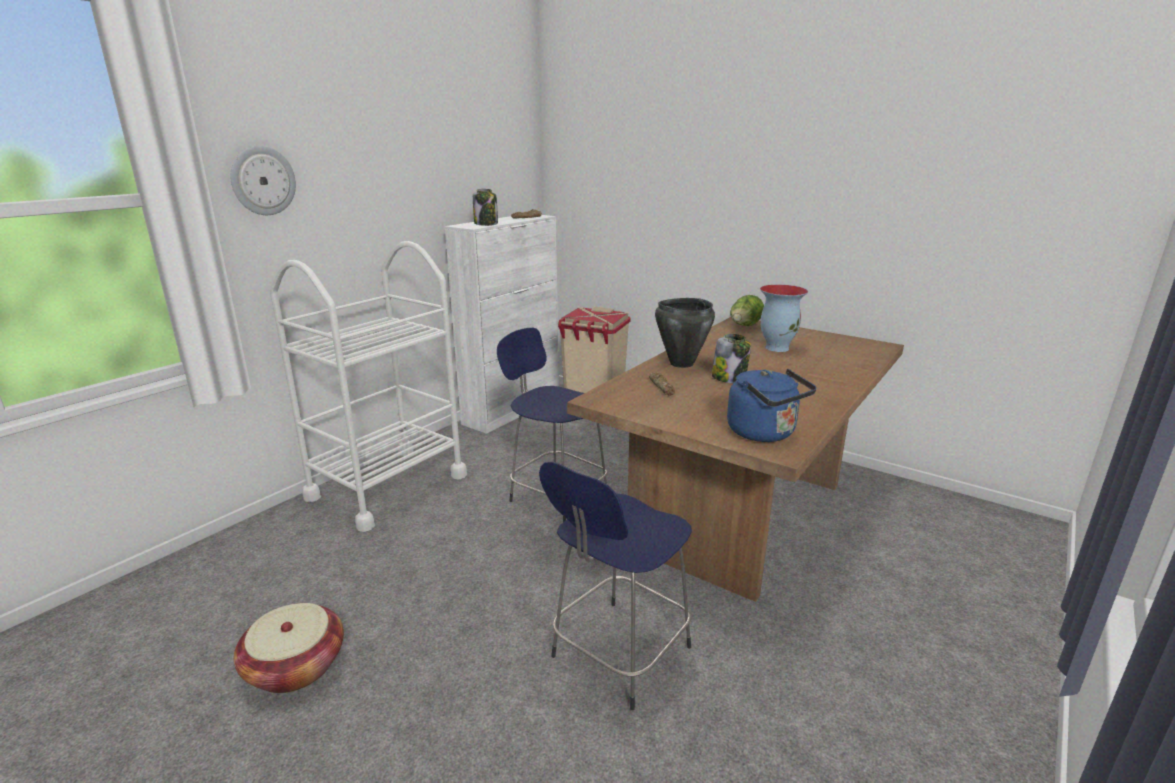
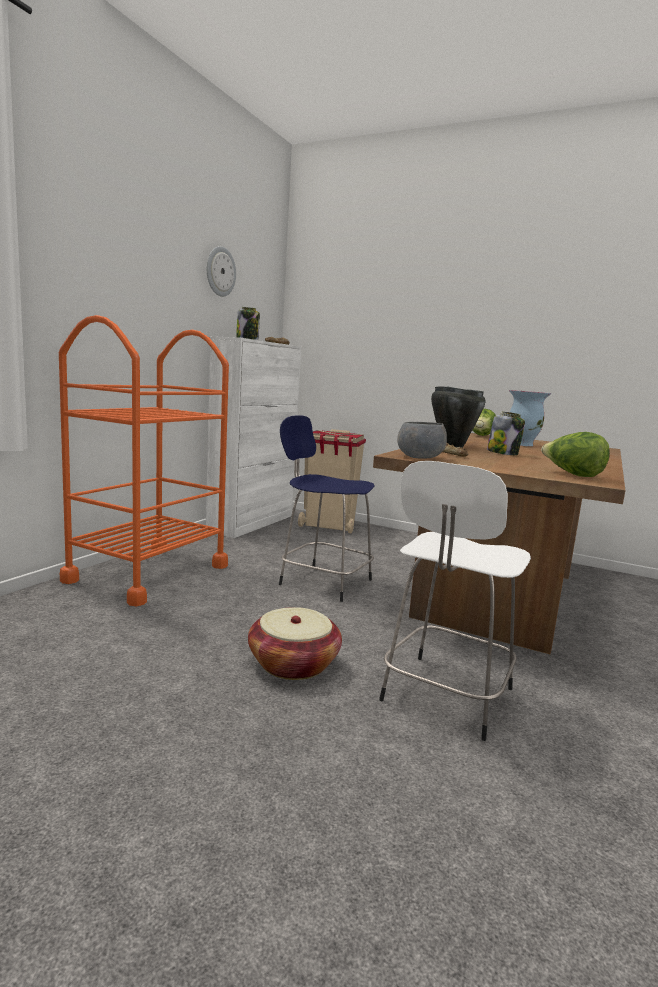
camera: 10 degrees left, 10 degrees down
wall clock [230,146,296,215] -> wall clock moved to [207,246,236,297]
basket [234,603,344,693] -> basket moved to [248,607,342,680]
white cart [270,241,467,532] -> orange cart [59,315,229,606]
blue stool [539,462,692,710] -> white stool [379,461,531,741]
blue kettle [727,369,816,442] -> lettuce [541,432,610,477]
none -> grey bowl [397,422,447,459]

